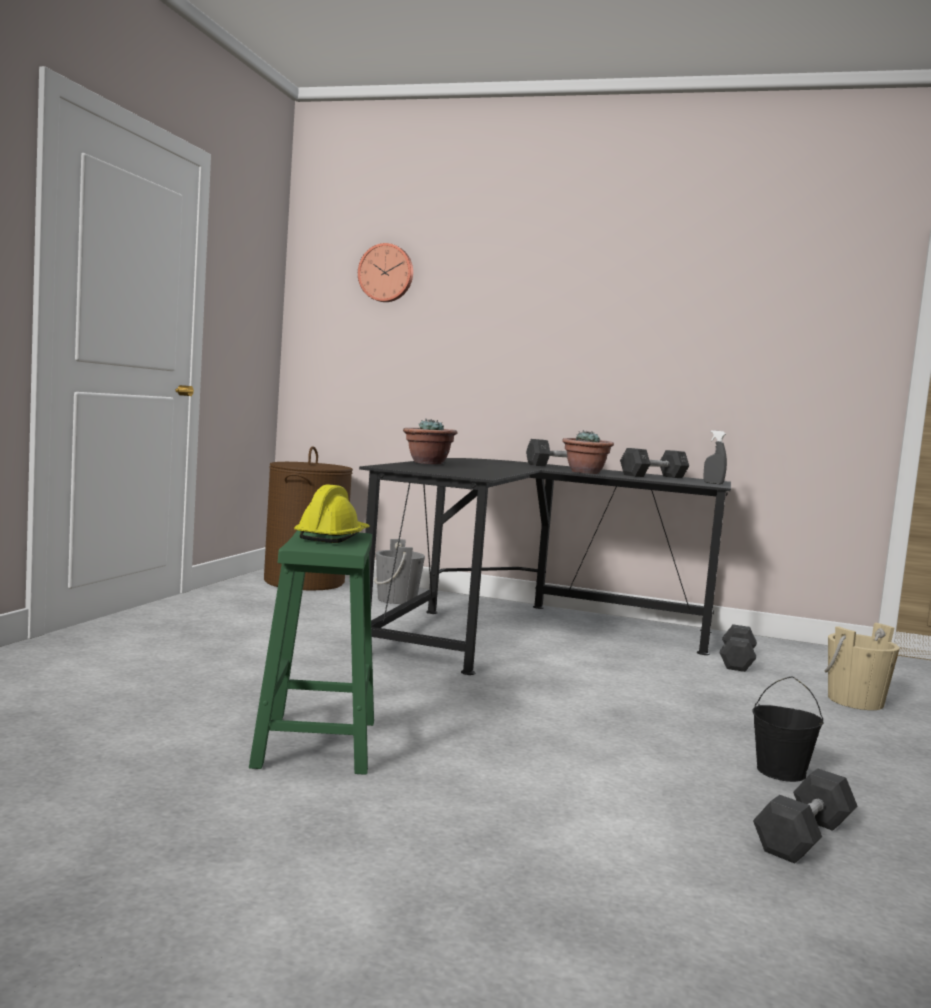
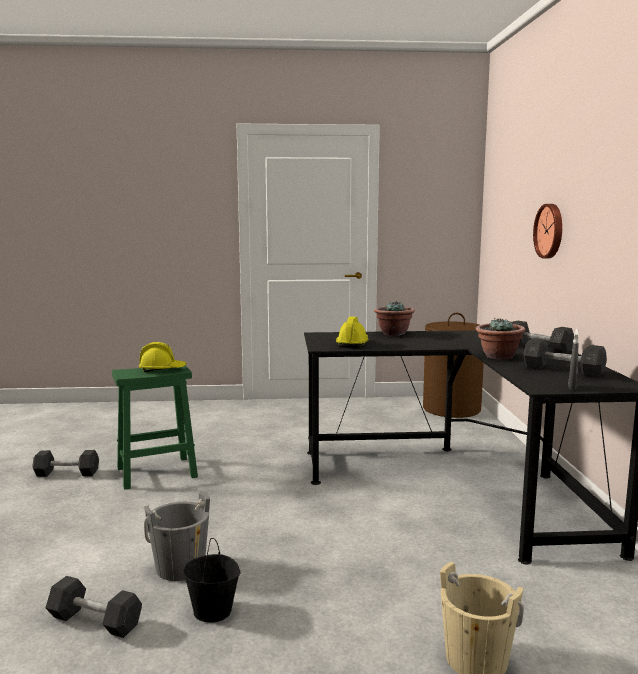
camera: 70 degrees right, 5 degrees up
wall clock [358,243,413,302] -> wall clock moved to [533,204,562,258]
grey bucket [374,539,425,604] -> grey bucket moved to [144,492,210,581]
grey dumbbell [720,624,757,672] -> grey dumbbell moved to [32,450,99,477]
none -> yellow hard hat [336,317,369,348]

